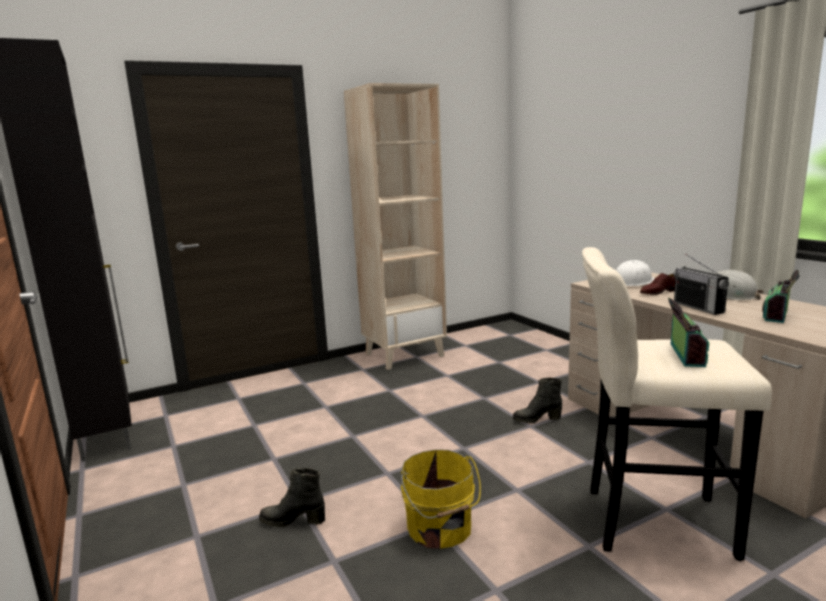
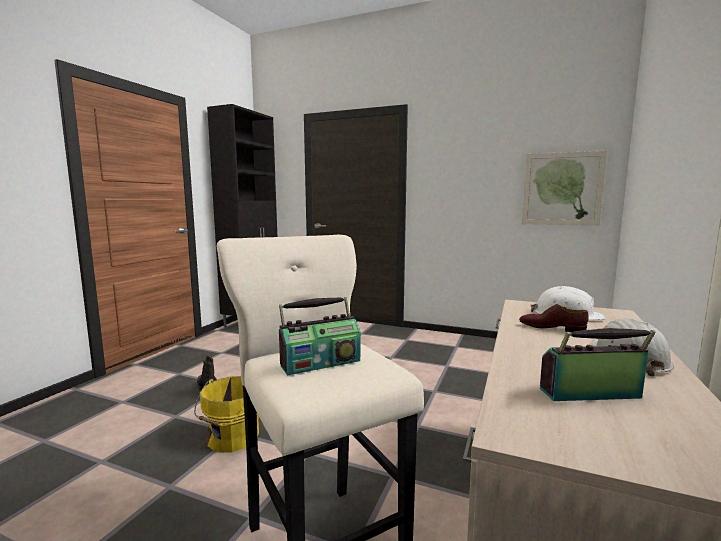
camera: 50 degrees right, 5 degrees down
beige bookcase [344,83,447,370] -> none
black boot [513,378,562,424] -> none
radio [673,254,729,315] -> none
none -> picture [522,151,607,226]

